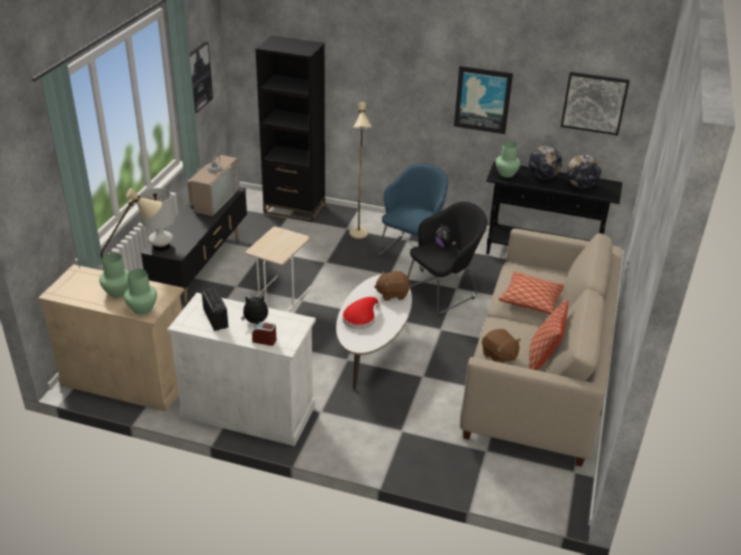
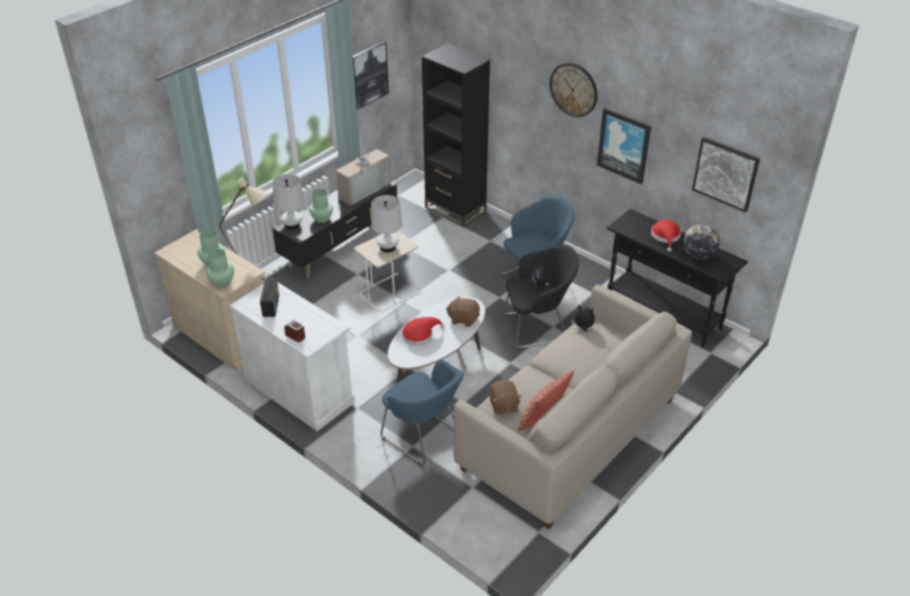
camera: 25 degrees right, 5 degrees up
plush toy [241,296,268,324] -> plush toy moved to [571,305,595,332]
beige floor lamp [349,102,372,239] -> none
green vase [496,141,521,178] -> green vase moved to [309,189,333,223]
pillow [498,272,564,315] -> none
globe [528,146,562,179] -> red hat [651,220,681,252]
none -> white table lamp [371,195,402,252]
none -> blue armchair [380,360,464,466]
none -> wall clock [550,62,598,117]

